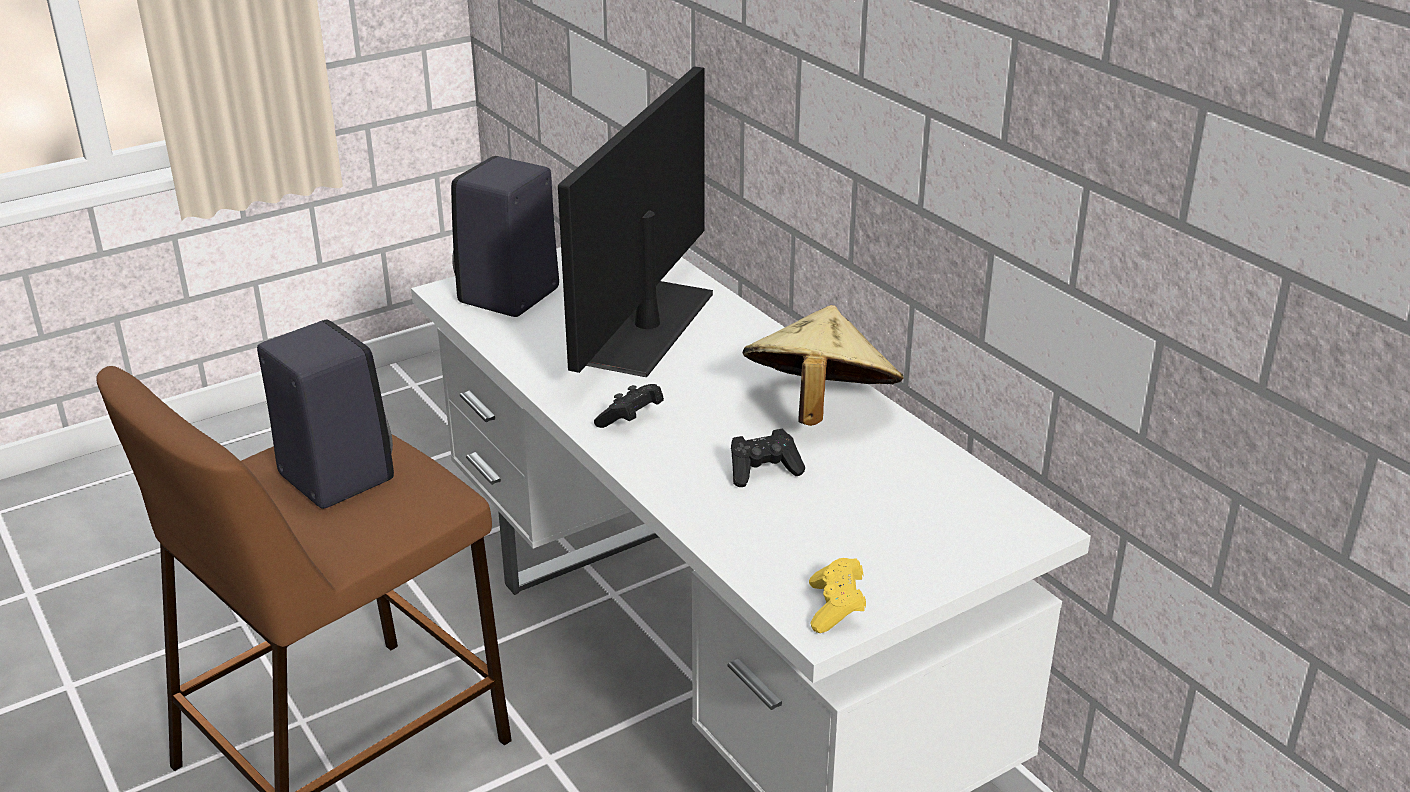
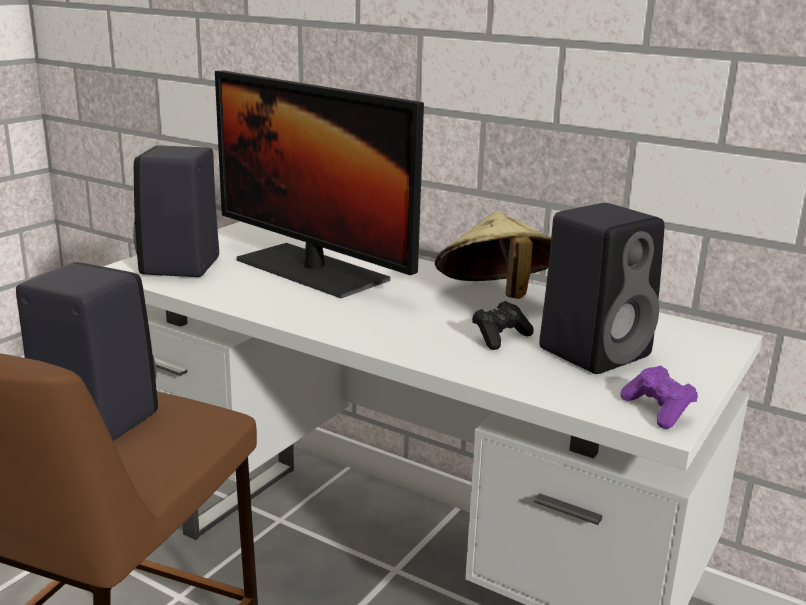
camera: 25 degrees left, 10 degrees down
monitor [558,66,713,377] -> monitor turned 45 degrees counterclockwise [215,70,424,298]
black game controller [594,384,664,428] -> none
yellow game controller [809,558,866,633] -> purple game controller [620,365,698,429]
none -> black speaker [539,203,664,374]

